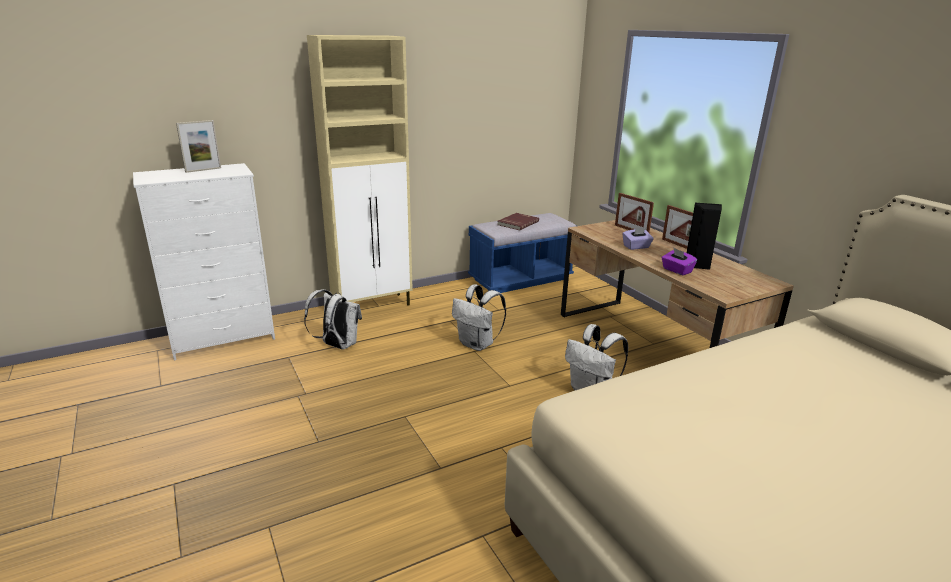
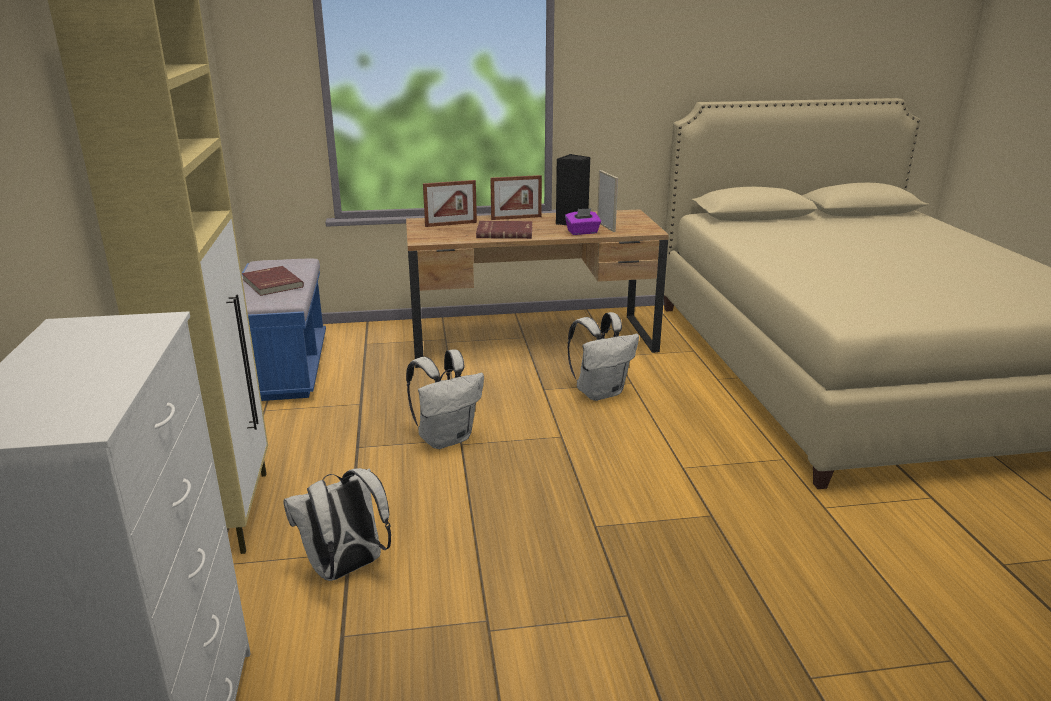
camera: 70 degrees left, 0 degrees up
picture frame [176,120,221,173] -> picture frame moved to [597,170,618,232]
purple tissue box [622,228,654,250] -> red book [476,221,532,239]

